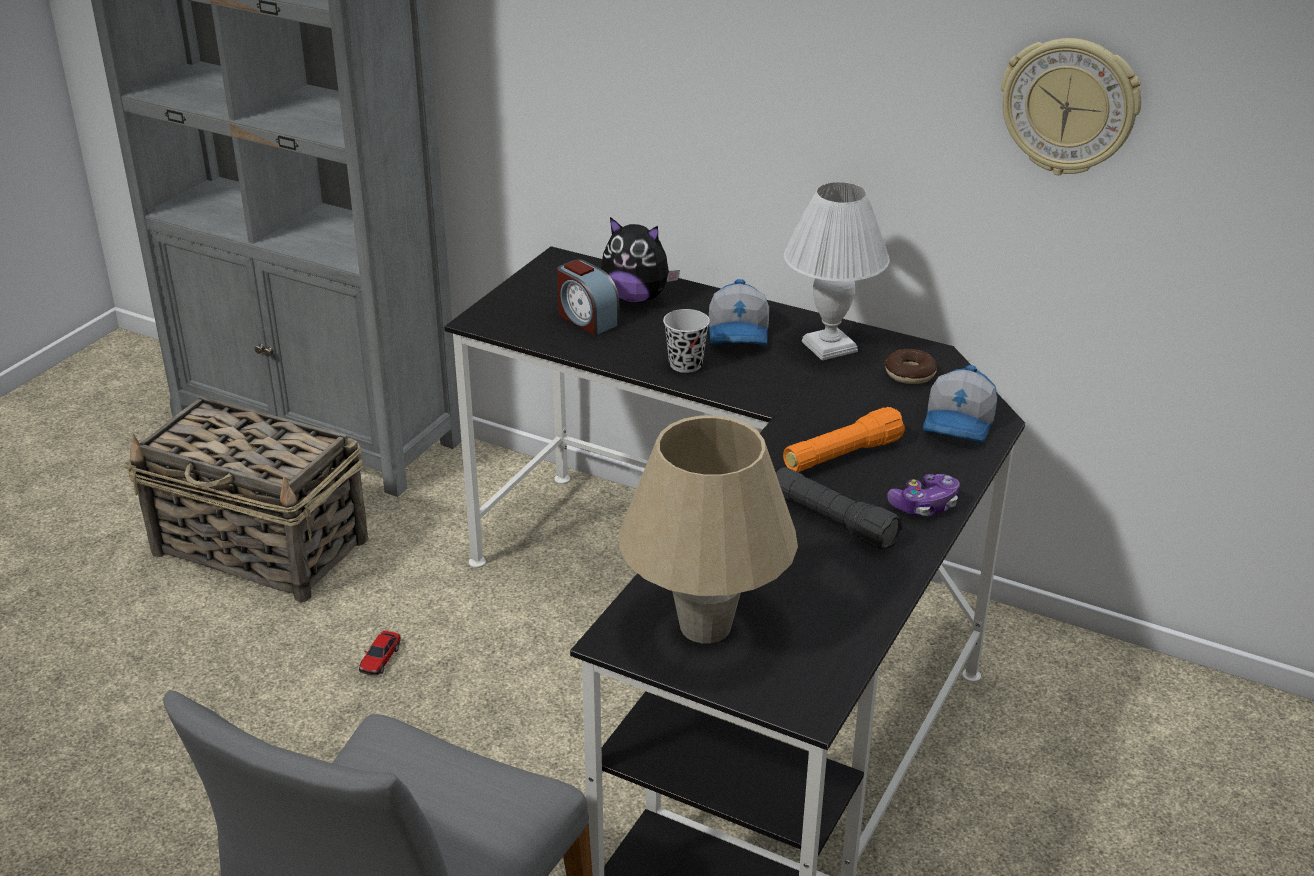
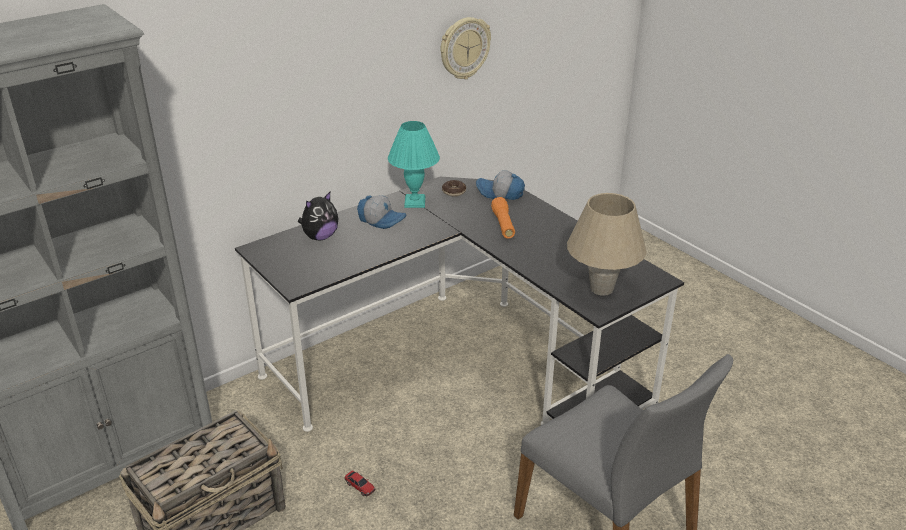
camera: 65 degrees left, 0 degrees up
alarm clock [557,259,620,336] -> none
black cup [663,309,710,373] -> none
black flashlight [776,467,903,550] -> none
white table lamp [784,182,890,361] -> turquoise table lamp [388,121,440,208]
game controller [887,474,960,516] -> none
cap [923,365,998,443] -> cap turned 150 degrees clockwise [476,170,525,200]

